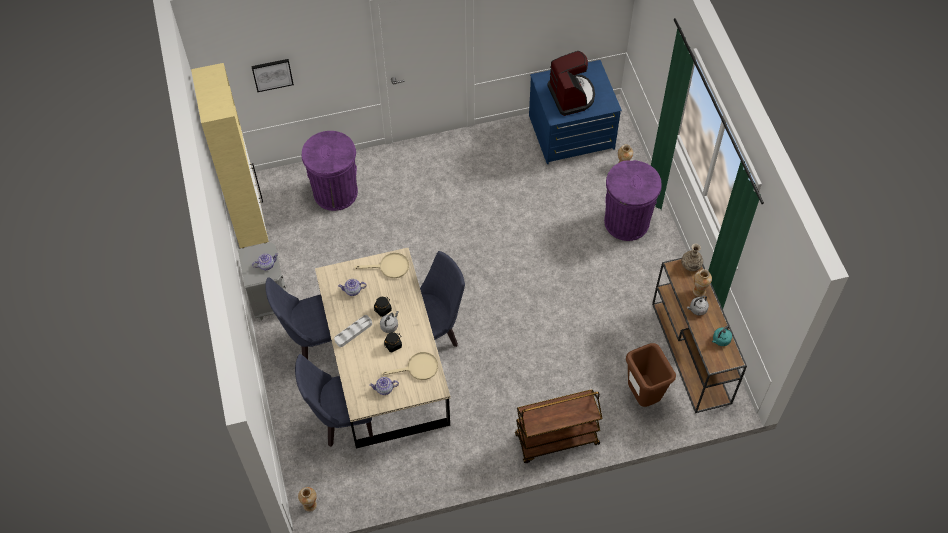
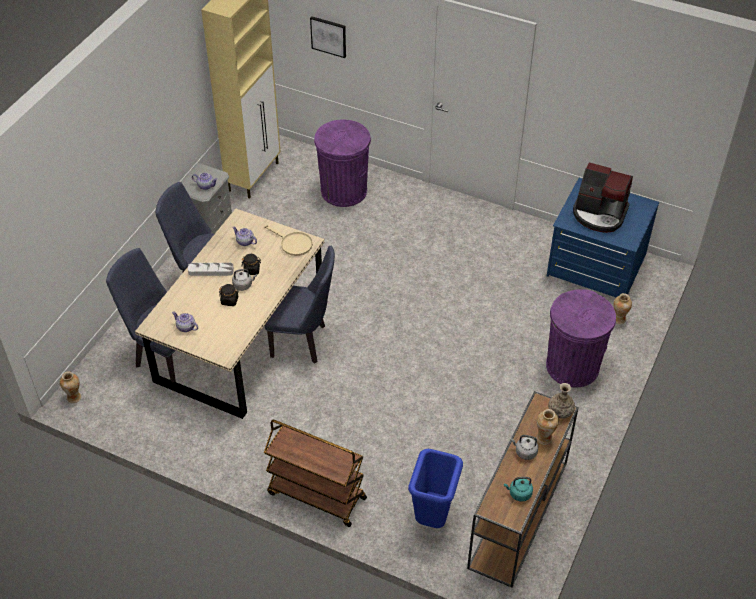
camera: 40 degrees right, 10 degrees down
beige frying pan [381,352,438,380] -> none
coffee machine [547,51,595,116] -> coffee machine turned 90 degrees clockwise [573,162,633,233]
brown trash can [626,343,676,407] -> blue trash can [408,449,463,528]

